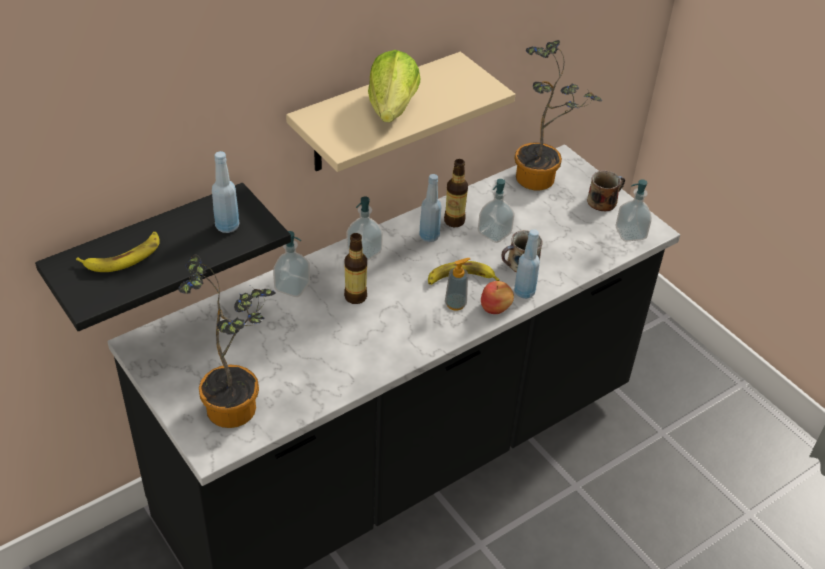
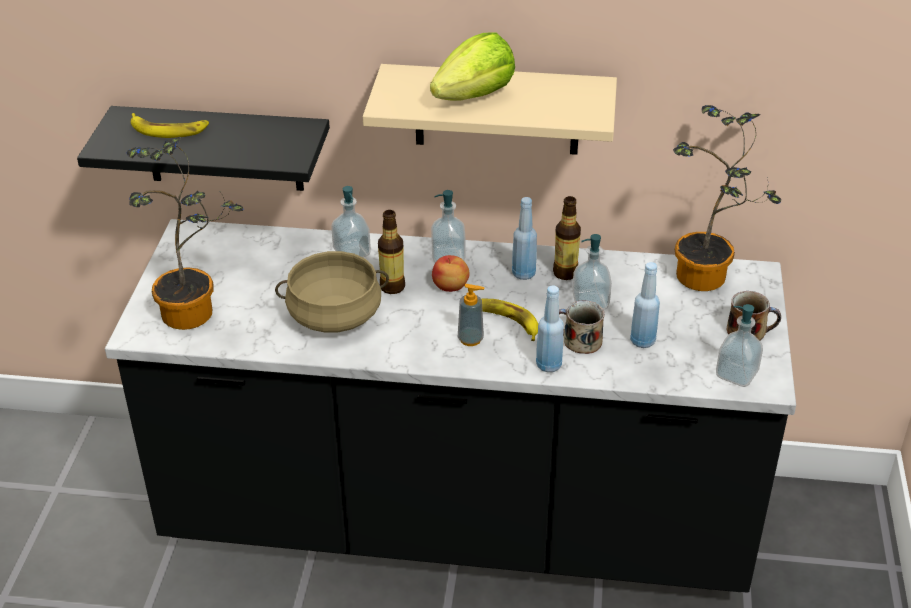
camera: 45 degrees right, 5 degrees down
blue bottle [212,151,240,233] -> blue bottle moved to [630,262,660,348]
apple [481,281,514,314] -> apple moved to [432,255,470,292]
none -> beige cooking pot [275,251,389,333]

